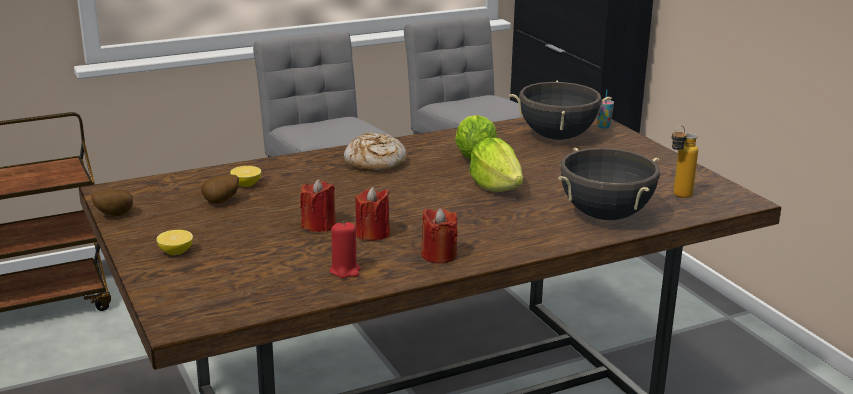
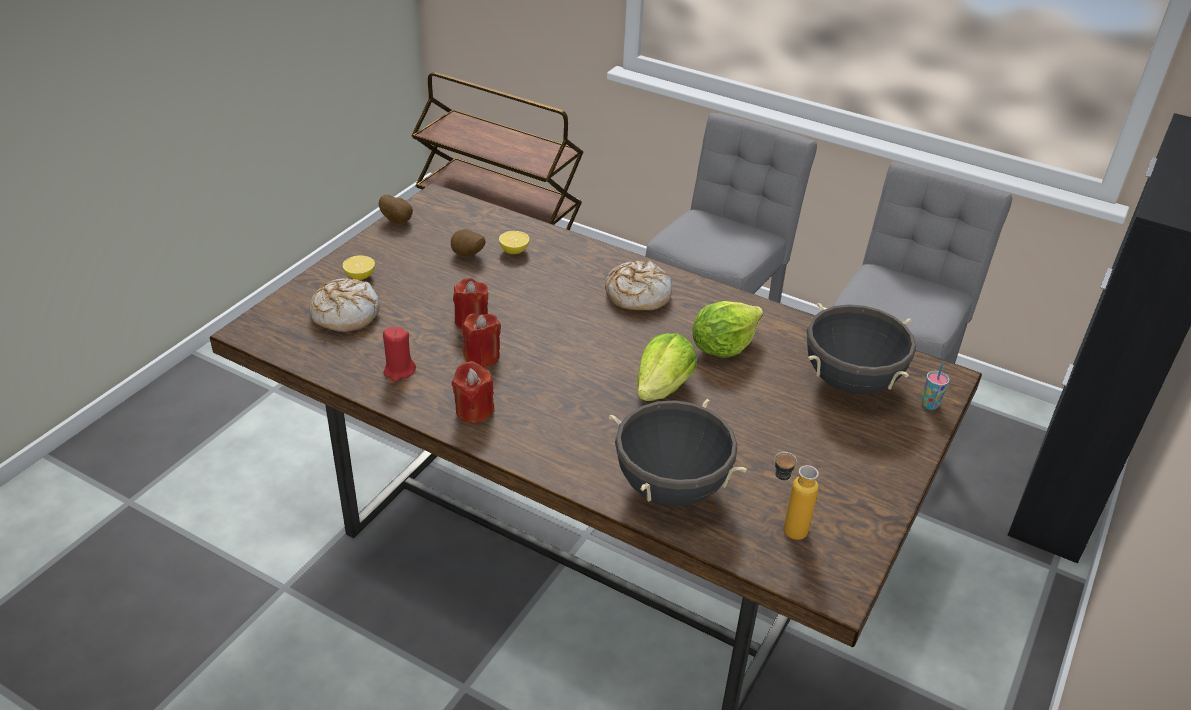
camera: 55 degrees right, 15 degrees up
none -> bread [309,278,380,332]

